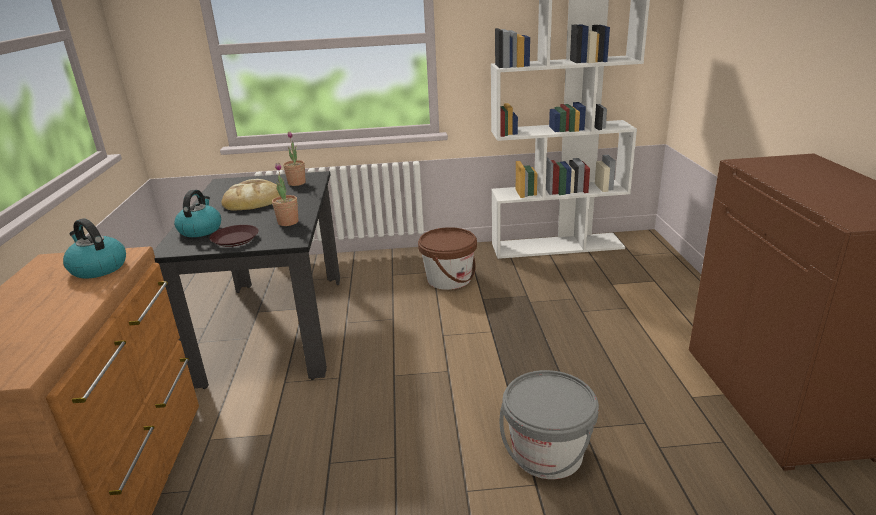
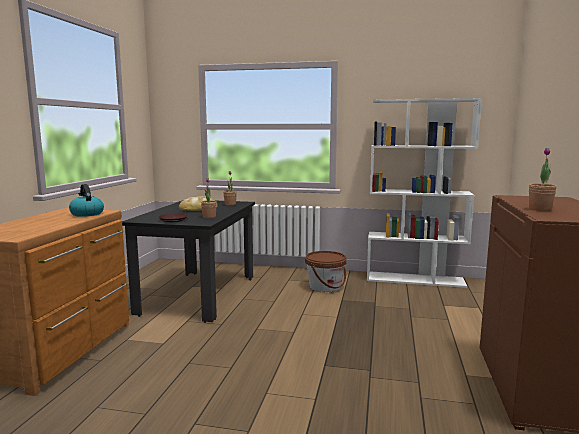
camera: 15 degrees right, 15 degrees down
kettle [174,190,221,237] -> none
grey bucket [500,370,599,479] -> none
none -> potted plant [529,148,557,211]

